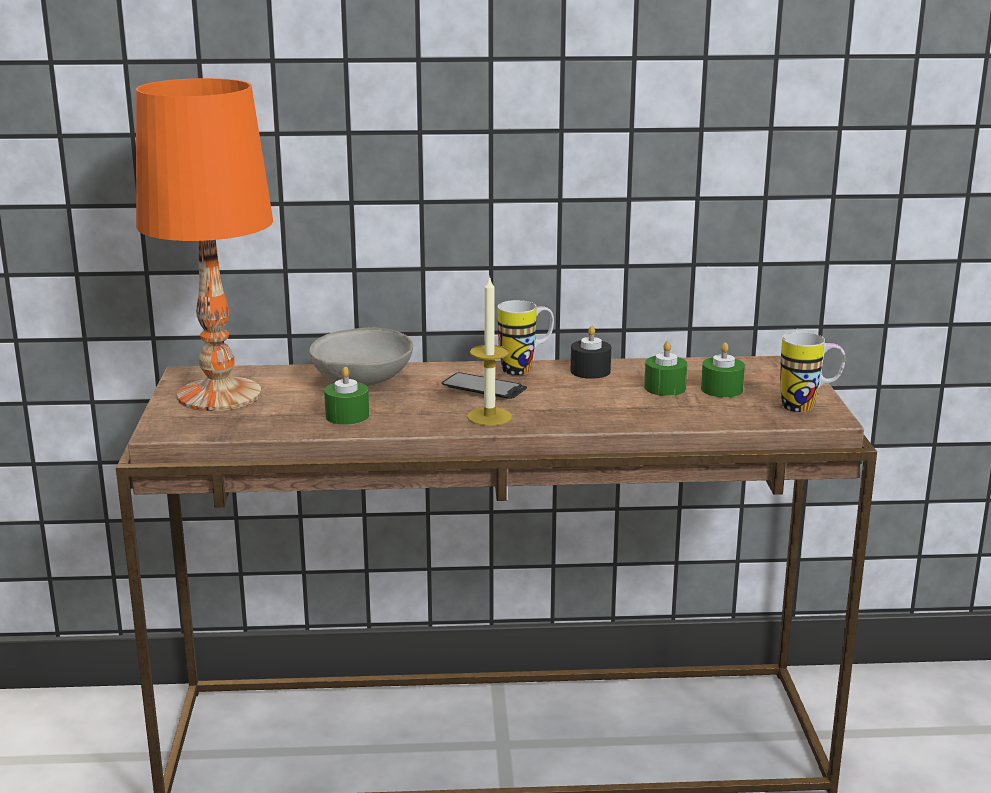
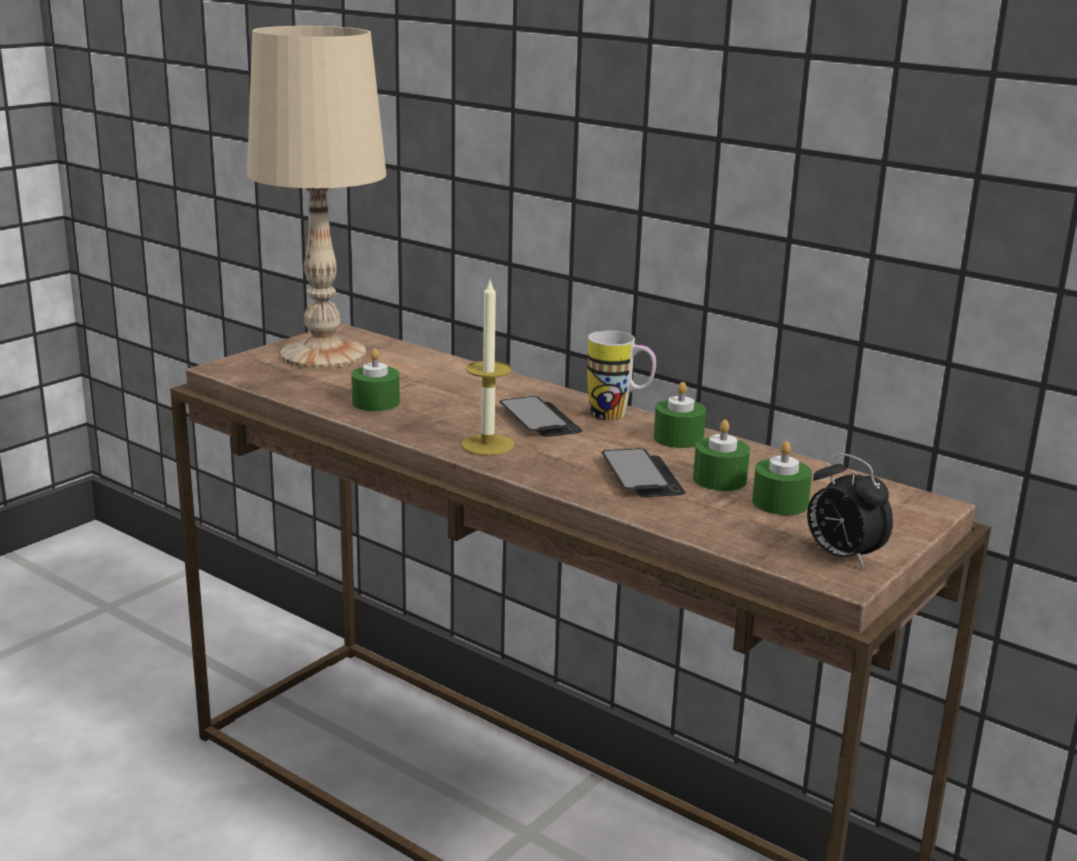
camera: 40 degrees right, 0 degrees up
orange table lamp [136,78,273,411] -> beige table lamp [247,26,386,369]
grey bowl [309,328,413,386] -> none
black candle [571,326,611,379] -> green candle [654,382,706,448]
mug [780,332,845,412] -> alarm clock [807,453,893,569]
none -> phone [602,448,686,497]

